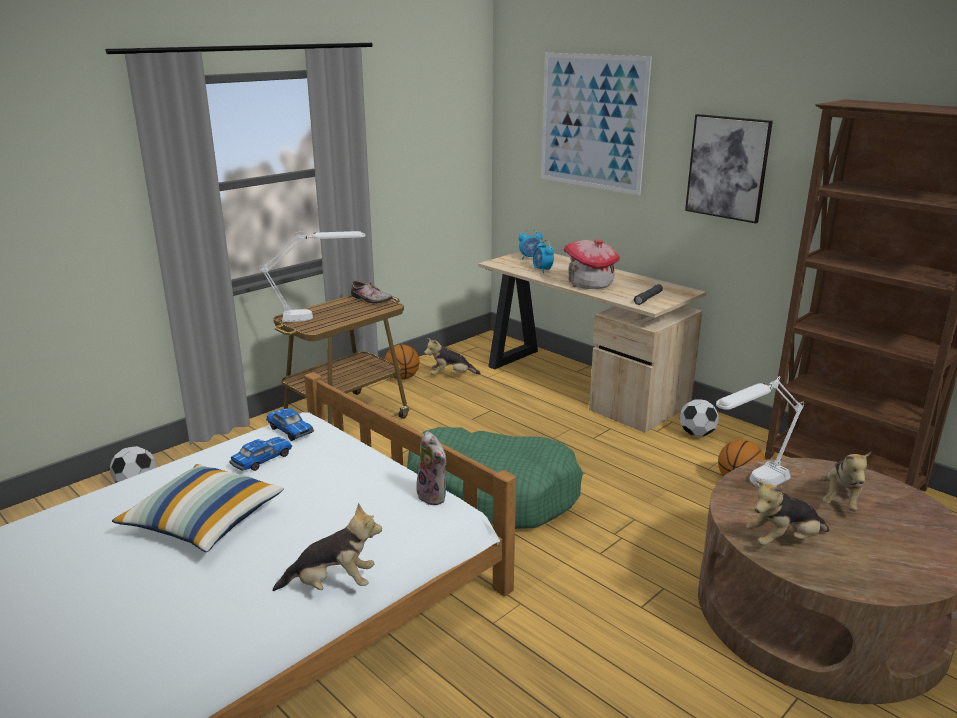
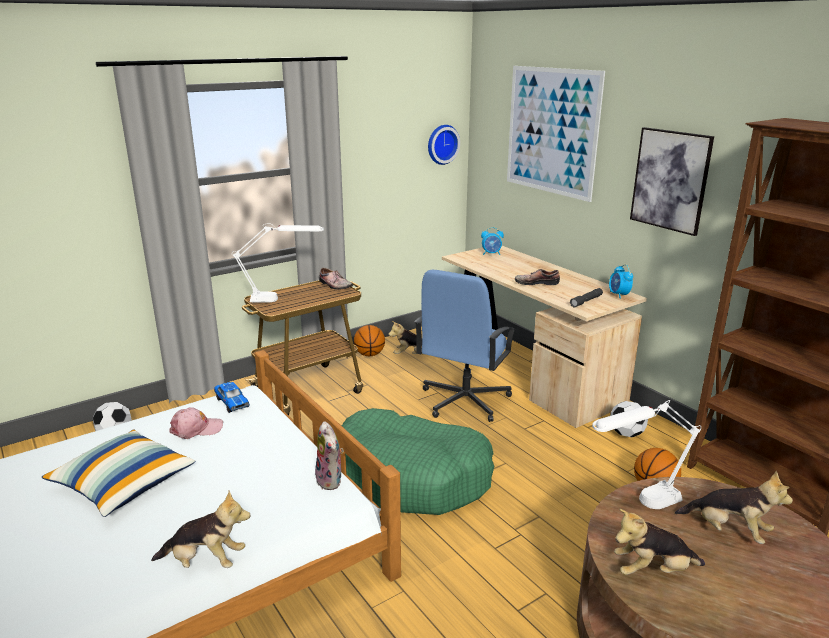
camera: 10 degrees right, 0 degrees up
toy car [229,437,292,471] -> pink cap [169,407,223,439]
alarm clock [533,240,554,273] -> alarm clock moved to [609,264,633,299]
toy house [563,239,620,289] -> shoe [515,269,560,285]
plush toy [819,451,872,511] -> plush toy turned 90 degrees counterclockwise [675,471,793,544]
none -> blue office chair [414,270,516,422]
none -> wall clock [428,125,460,165]

